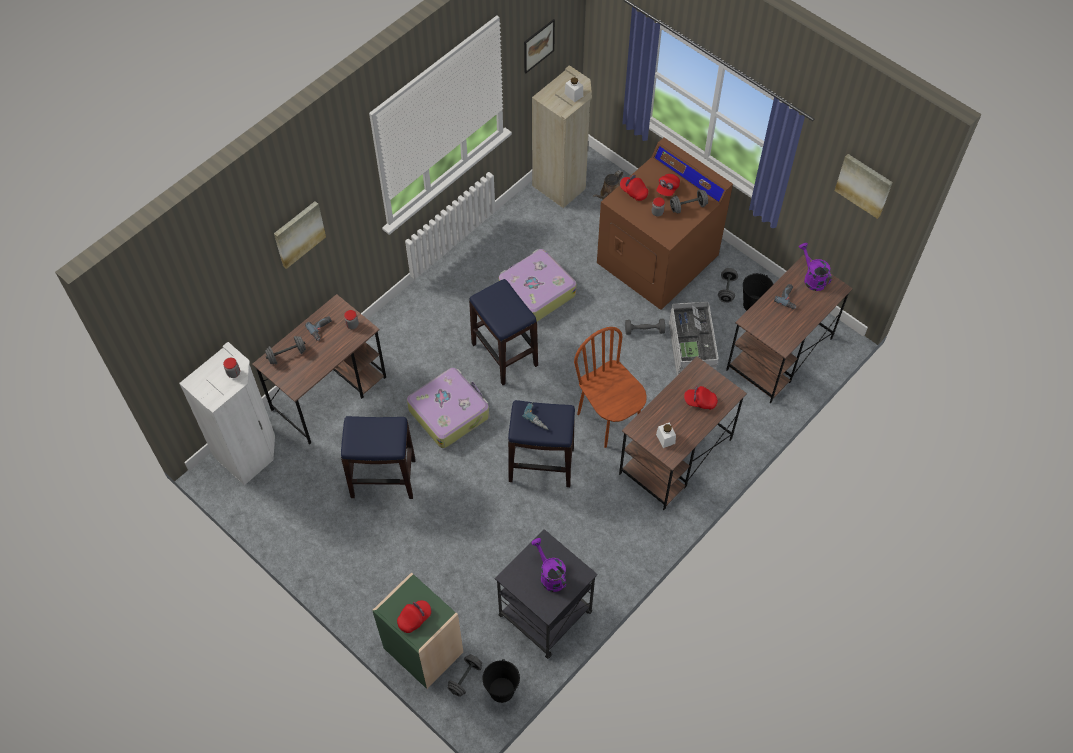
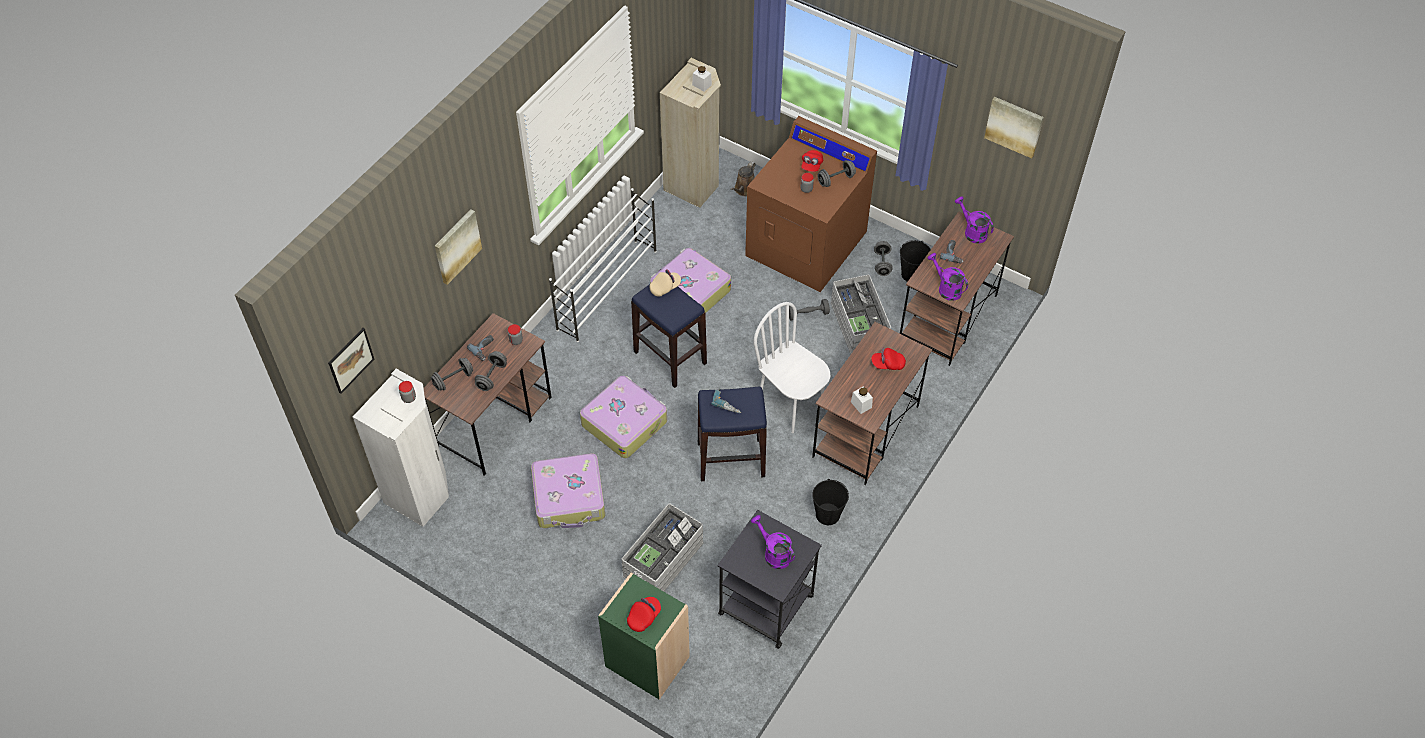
camera: 10 degrees left, 5 degrees down
stool [341,416,416,499] -> suitcase [531,453,605,528]
grey dumbbell [447,654,482,697] -> grey dumbbell moved to [475,351,507,391]
black bucket [483,659,520,703] -> black bucket moved to [812,479,849,525]
picture [524,19,555,73] -> picture moved to [328,328,374,394]
brown chair [574,327,647,448] -> white chair [753,302,831,433]
red cap [620,174,648,201] -> none
none -> white shoe rack [549,188,657,342]
none -> grey storage box [621,503,704,592]
none -> beige cap [650,269,681,297]
none -> purple watering can [928,253,968,301]

